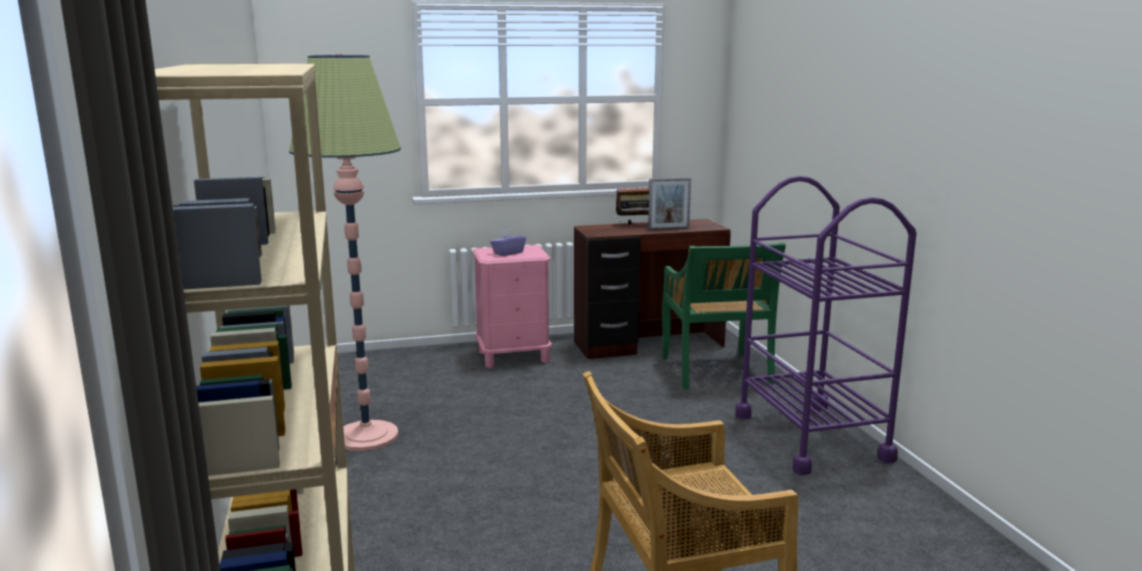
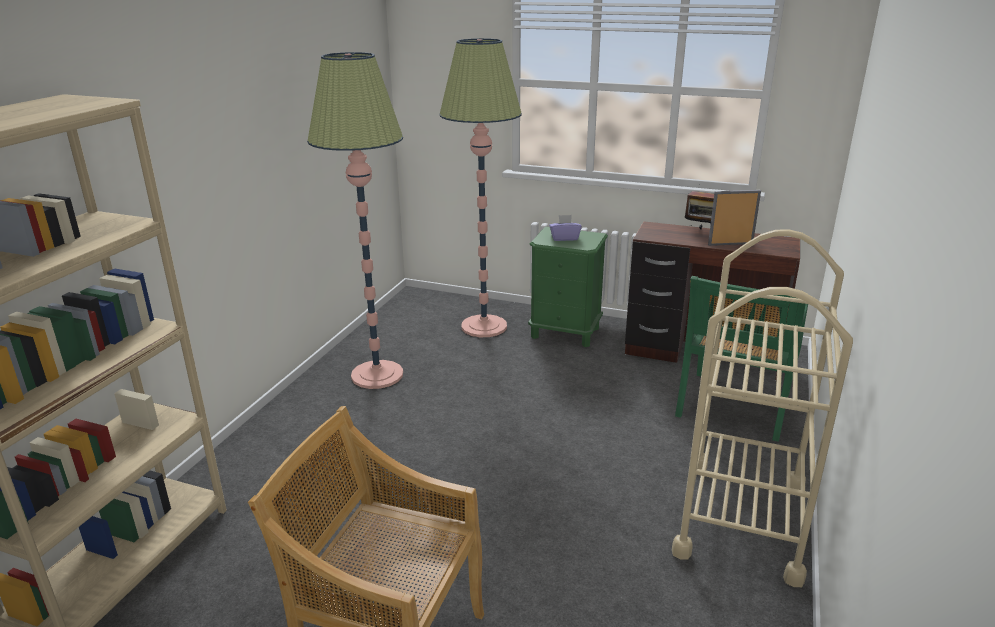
camera: 35 degrees right, 10 degrees up
pink nightstand [472,245,552,368] -> green nightstand [528,227,608,347]
picture frame [648,178,691,230] -> picture frame turned 150 degrees clockwise [708,190,761,246]
purple cart [735,176,916,475] -> beige cart [672,229,853,587]
none -> floor lamp [439,38,522,337]

